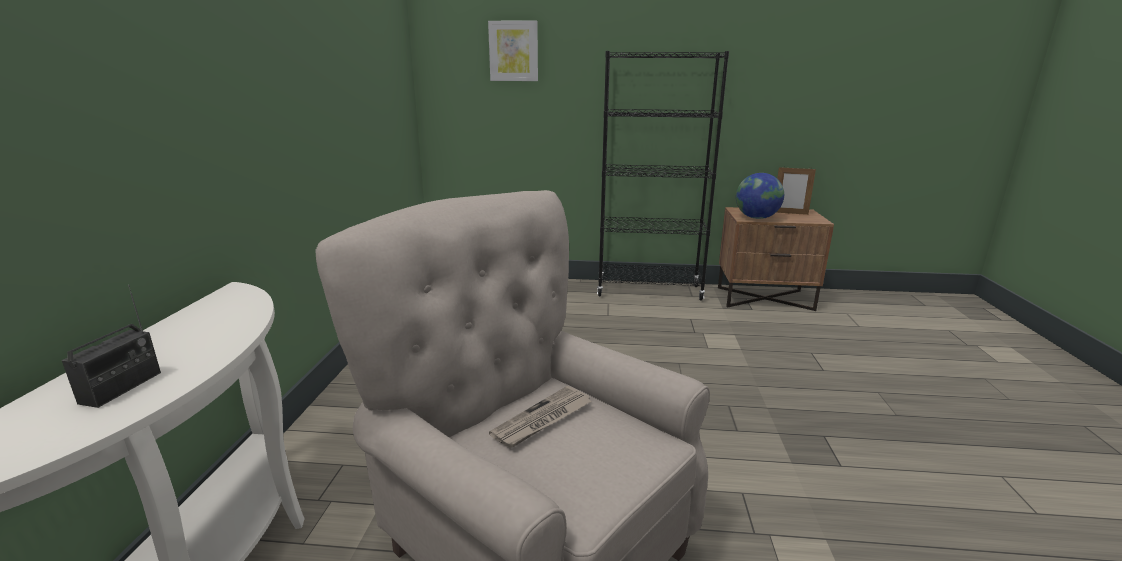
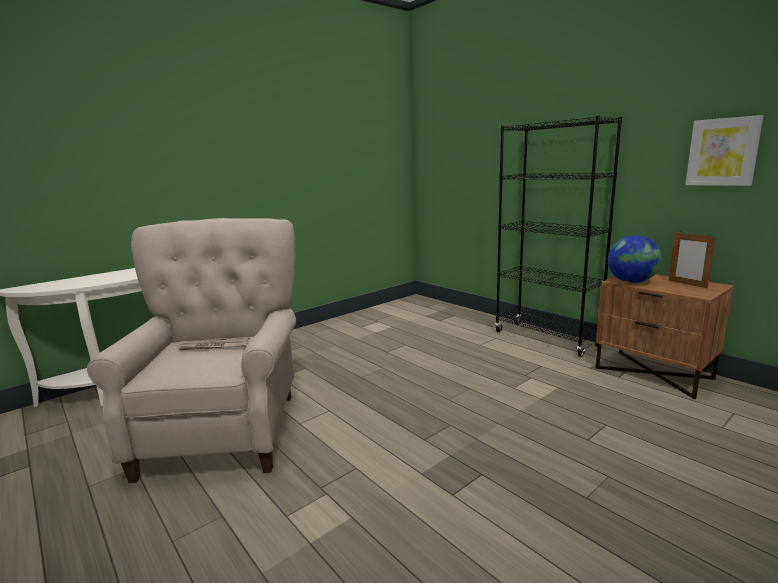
camera: 45 degrees right, 5 degrees down
radio [62,285,161,408] -> none
picture [488,21,538,81] -> picture moved to [685,115,764,186]

